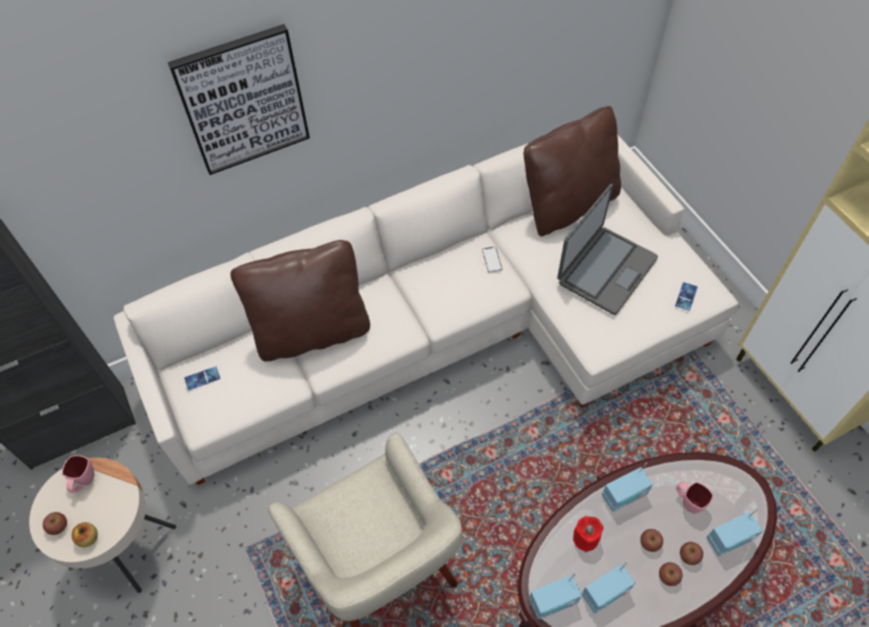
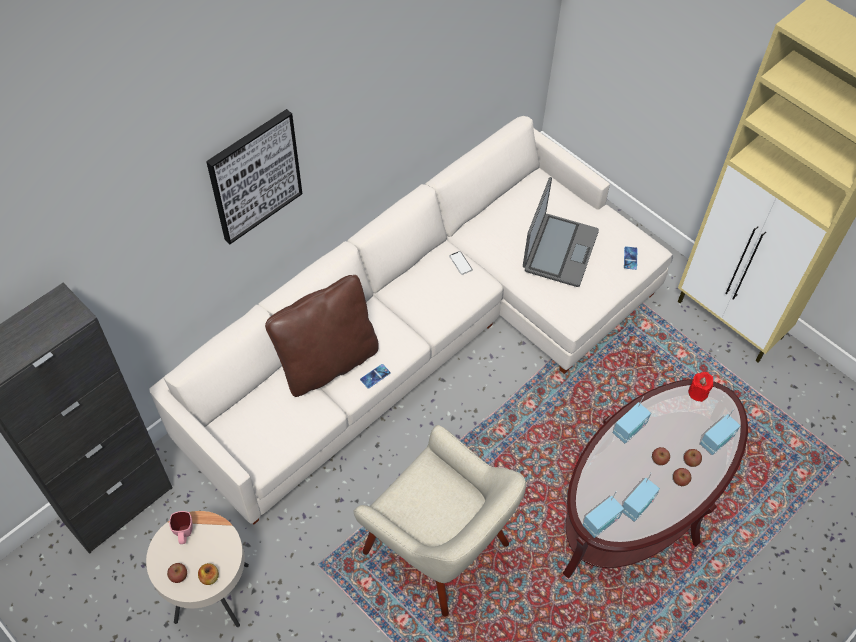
camera: 20 degrees left, 0 degrees up
phone [184,366,220,390] -> phone moved to [360,364,391,389]
brown pillow [524,106,621,236] -> none
red candle [573,516,603,552] -> red candle moved to [688,372,713,402]
pink mug [676,482,713,514] -> none

